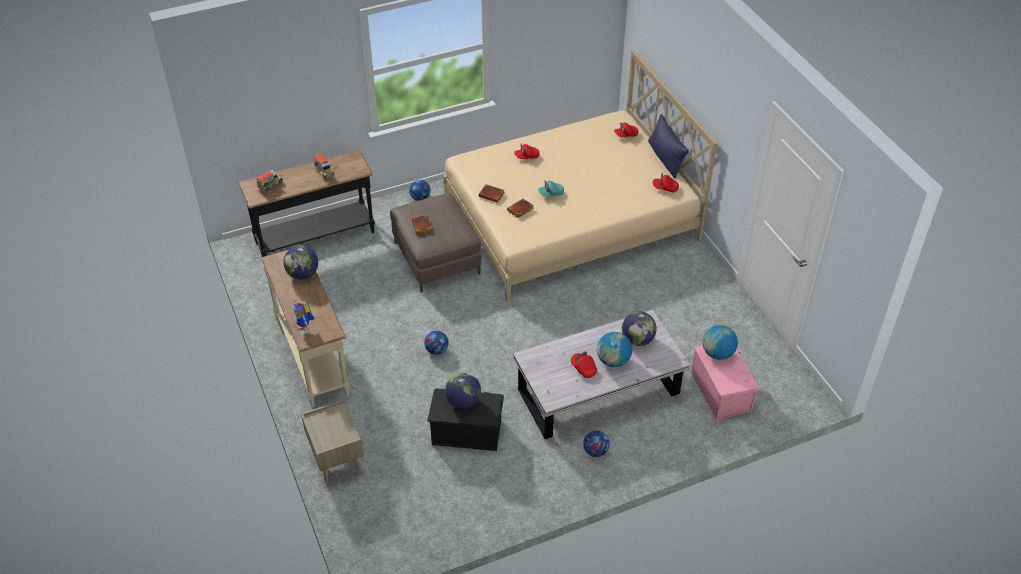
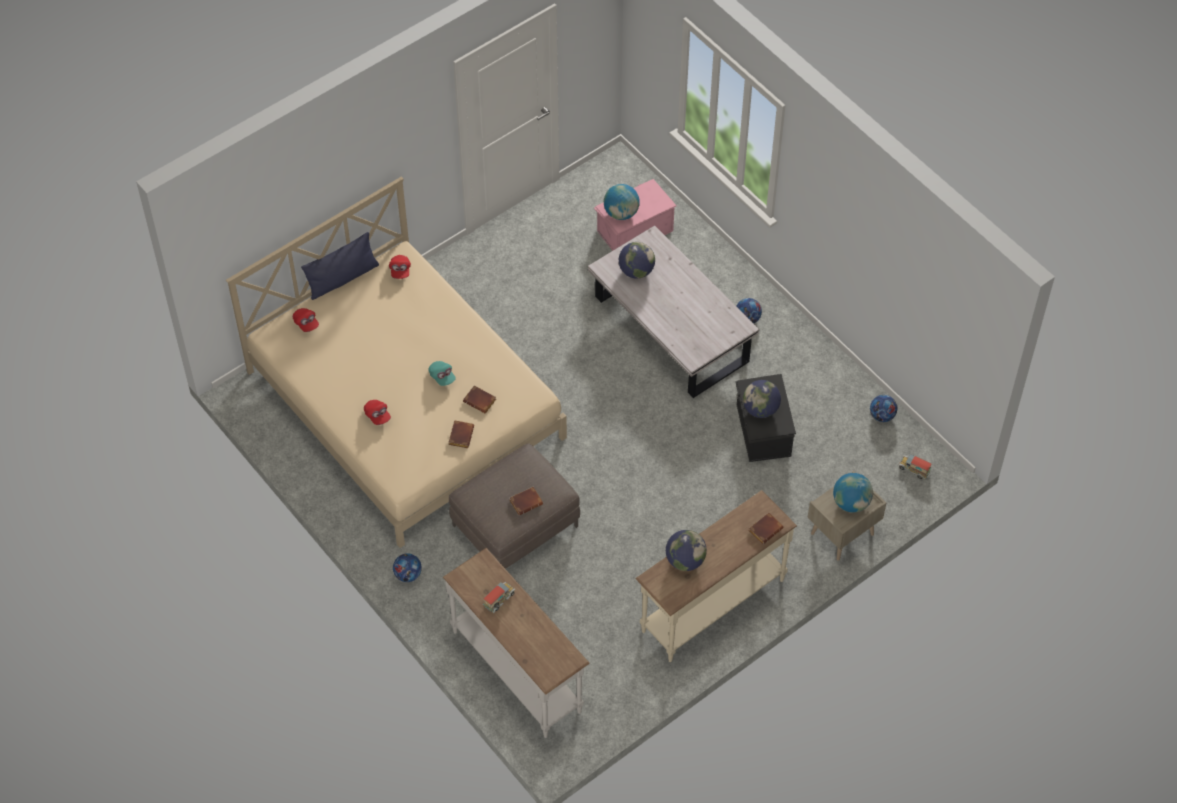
camera: 105 degrees left, 10 degrees up
black console table [238,150,375,257] -> white console table [443,548,590,738]
toy truck [256,170,283,191] -> toy truck moved to [899,454,932,479]
toy robot [293,298,314,335] -> brown book [748,512,783,544]
football [424,331,449,355] -> football moved to [870,395,897,422]
red cap [571,352,597,378] -> none
globe [597,332,632,367] -> globe moved to [833,473,873,512]

